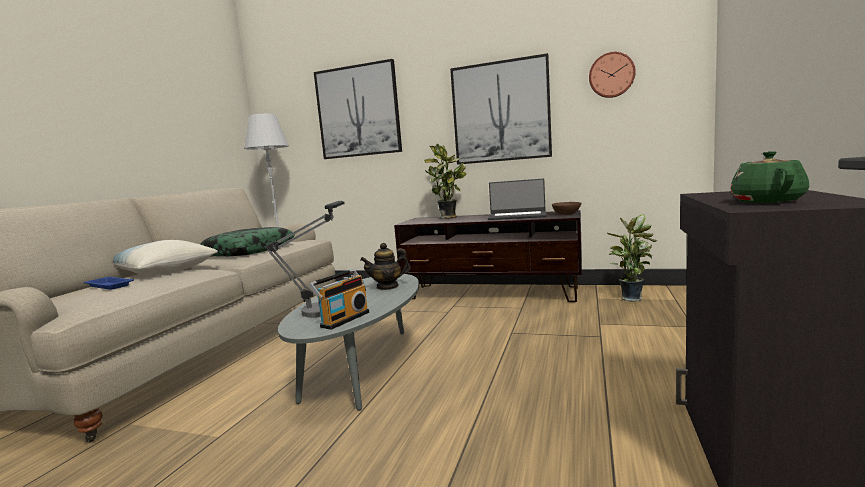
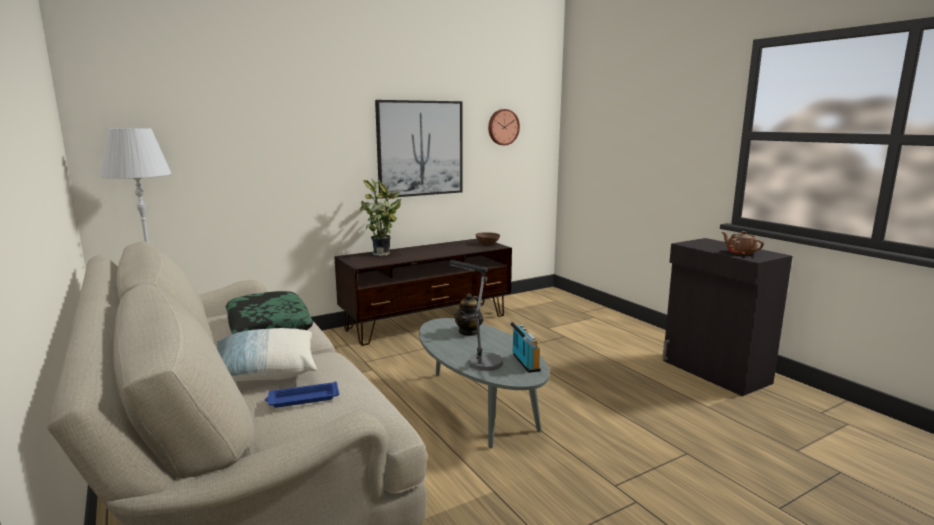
camera: 50 degrees left, 5 degrees up
picture [314,59,402,159] -> none
laptop [488,179,547,220] -> none
potted plant [607,214,657,302] -> none
green teapot [730,151,809,203] -> brown teapot [722,231,764,255]

